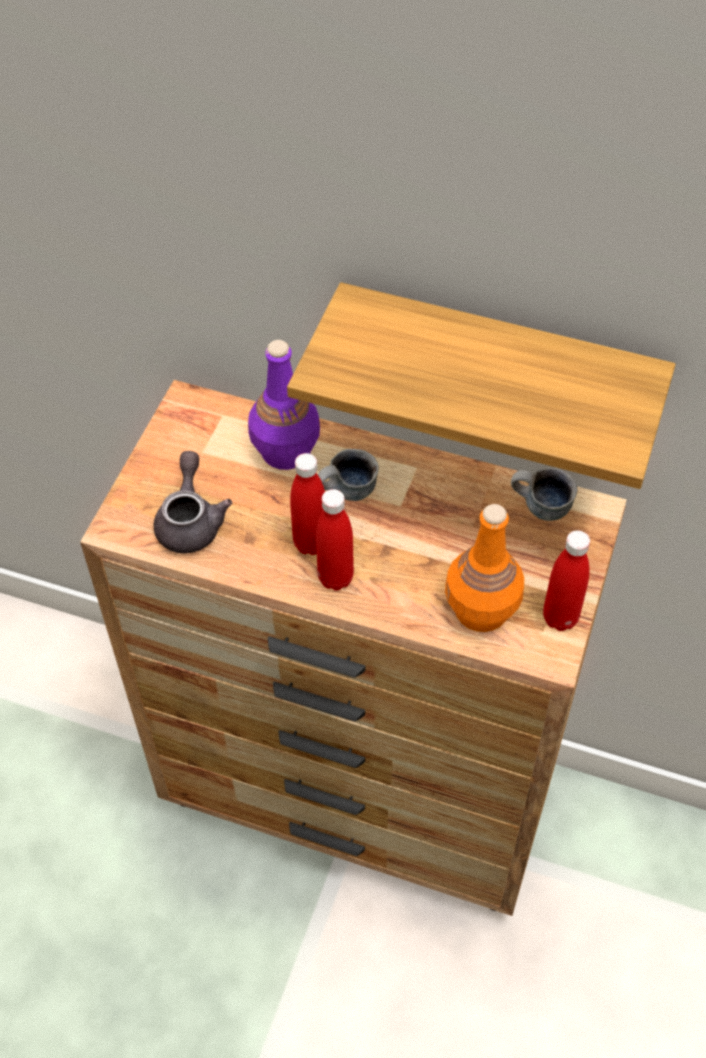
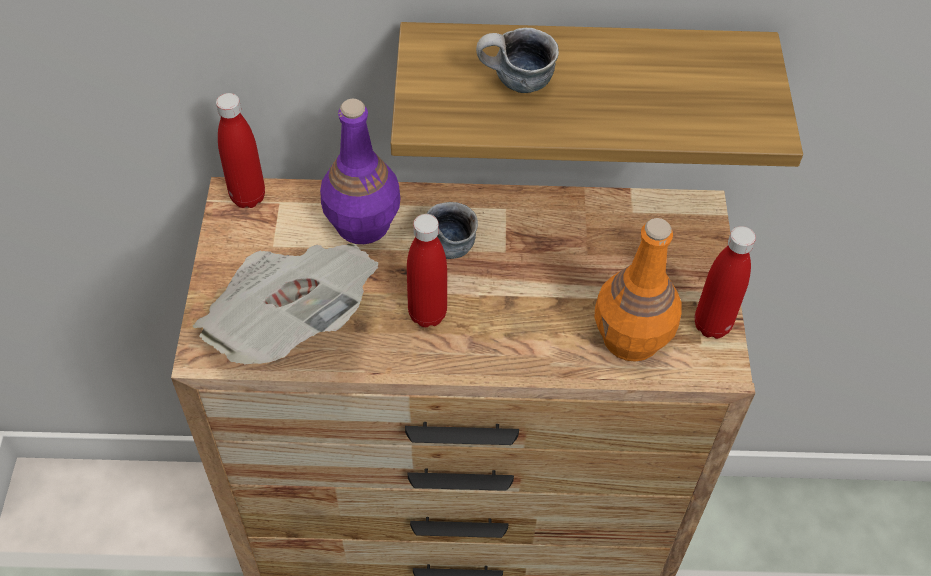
camera: 20 degrees left, 0 degrees up
grey teapot [154,451,232,554] -> newspaper [193,244,378,364]
red bottle [316,489,354,591] -> red bottle moved to [216,93,265,208]
mug [511,468,577,521] -> mug moved to [476,28,559,93]

